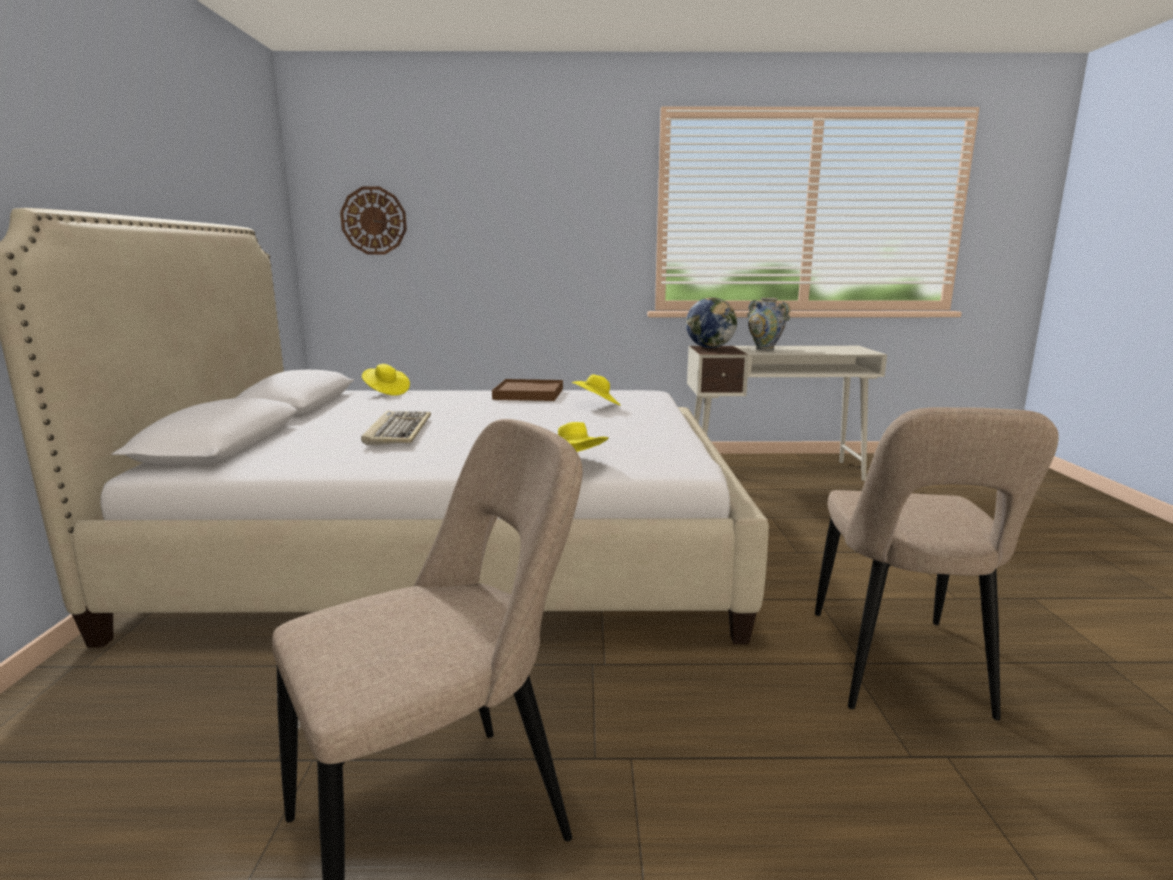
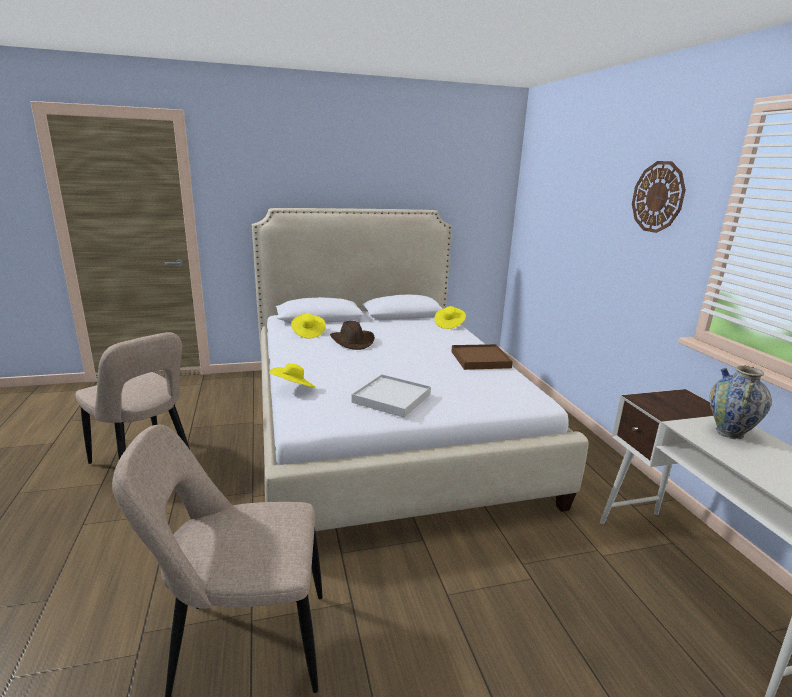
camera: 75 degrees right, 5 degrees up
wall clock [340,187,407,255] -> wall clock moved to [632,161,686,233]
keyboard [361,411,431,445] -> brown hat [330,321,375,350]
yellow hat [571,374,621,406] -> yellow hat moved to [291,313,326,339]
globe [686,297,737,348] -> none
none -> white tray [351,374,431,418]

